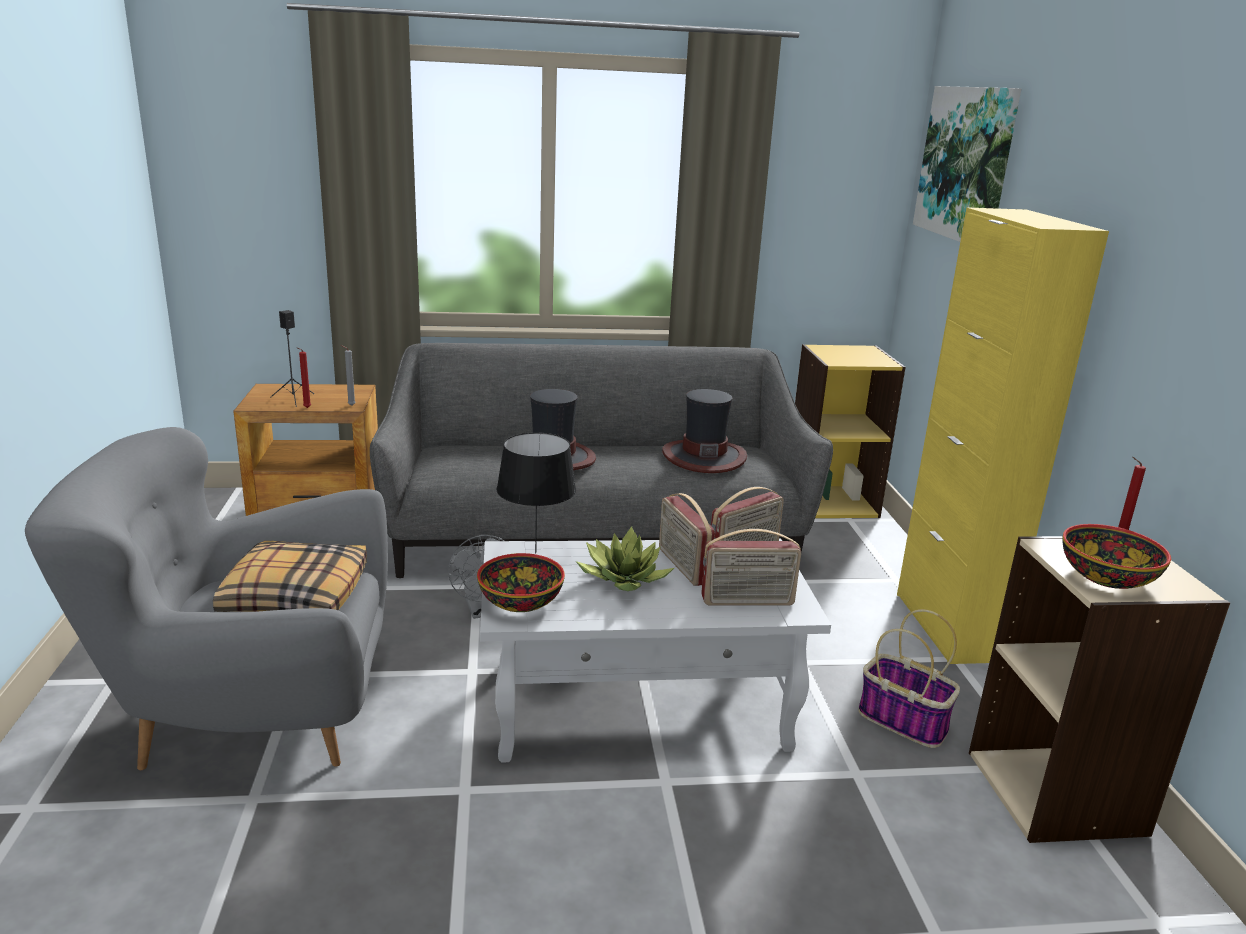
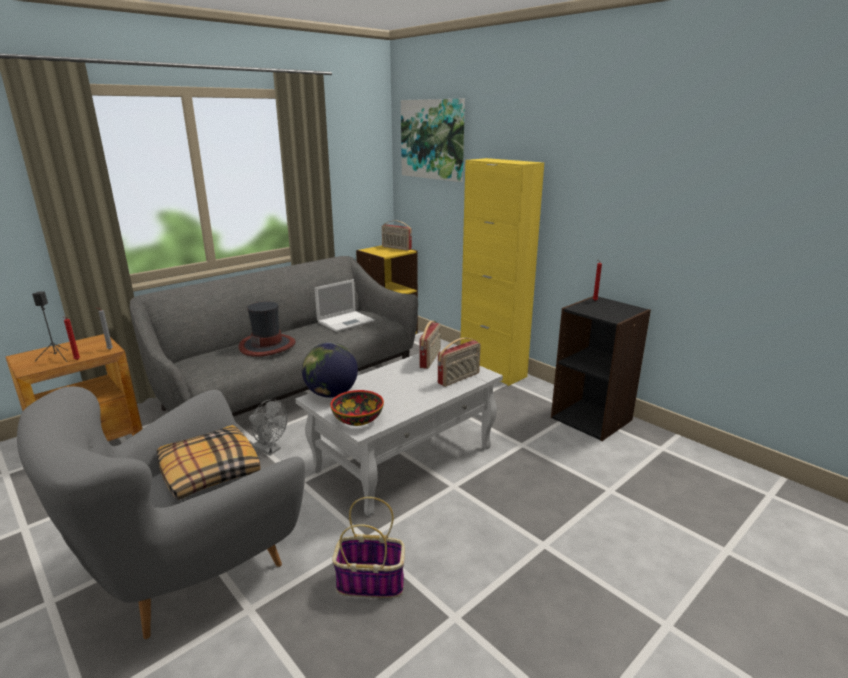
camera: 35 degrees left, 0 degrees up
black table lamp [496,432,576,554] -> globe [302,342,358,398]
potted plant [576,526,674,591] -> none
radio [659,493,715,586] -> radio moved to [382,220,412,250]
hat [662,389,747,473] -> laptop [315,279,375,332]
basket [858,609,960,748] -> basket moved to [332,497,405,598]
beige bookcase [969,536,1230,843] -> black bookcase [551,296,651,441]
bowl [1062,524,1171,589] -> none

